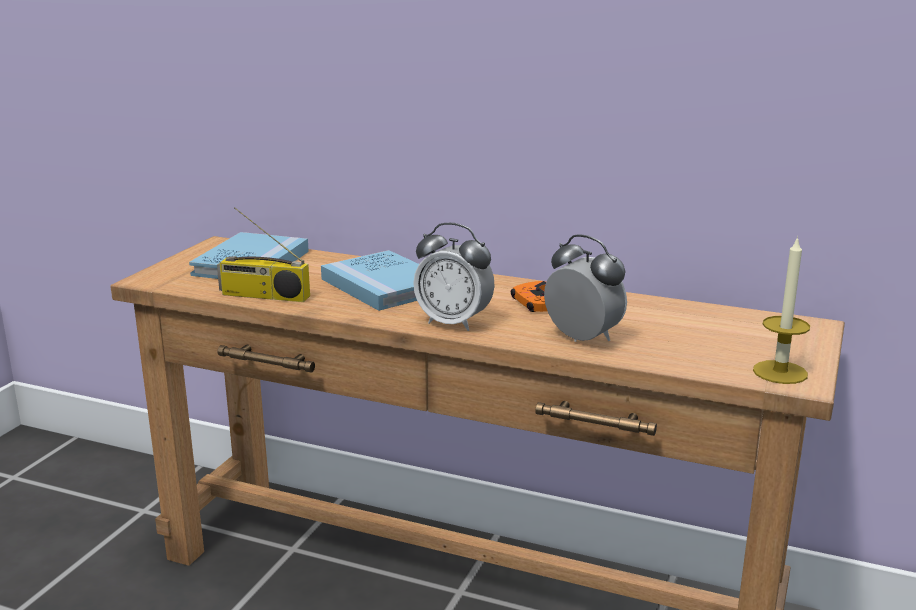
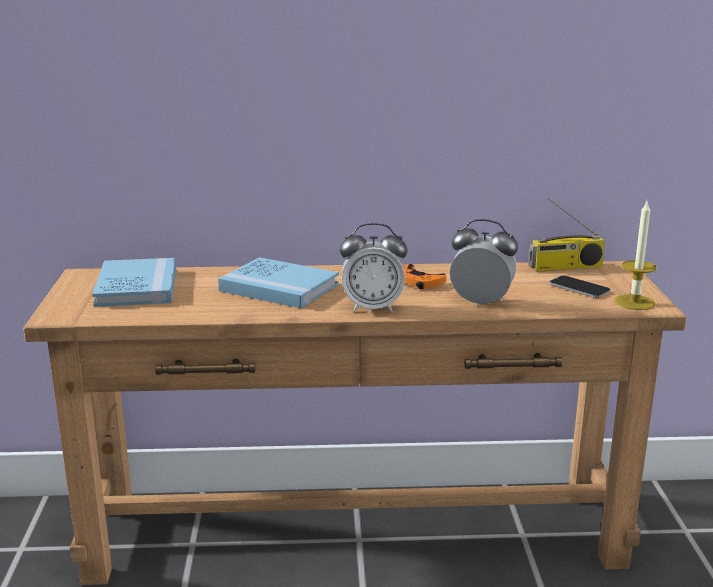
camera: 25 degrees left, 0 degrees up
radio [217,207,310,302] -> radio moved to [528,198,605,272]
none -> phone [549,276,610,298]

